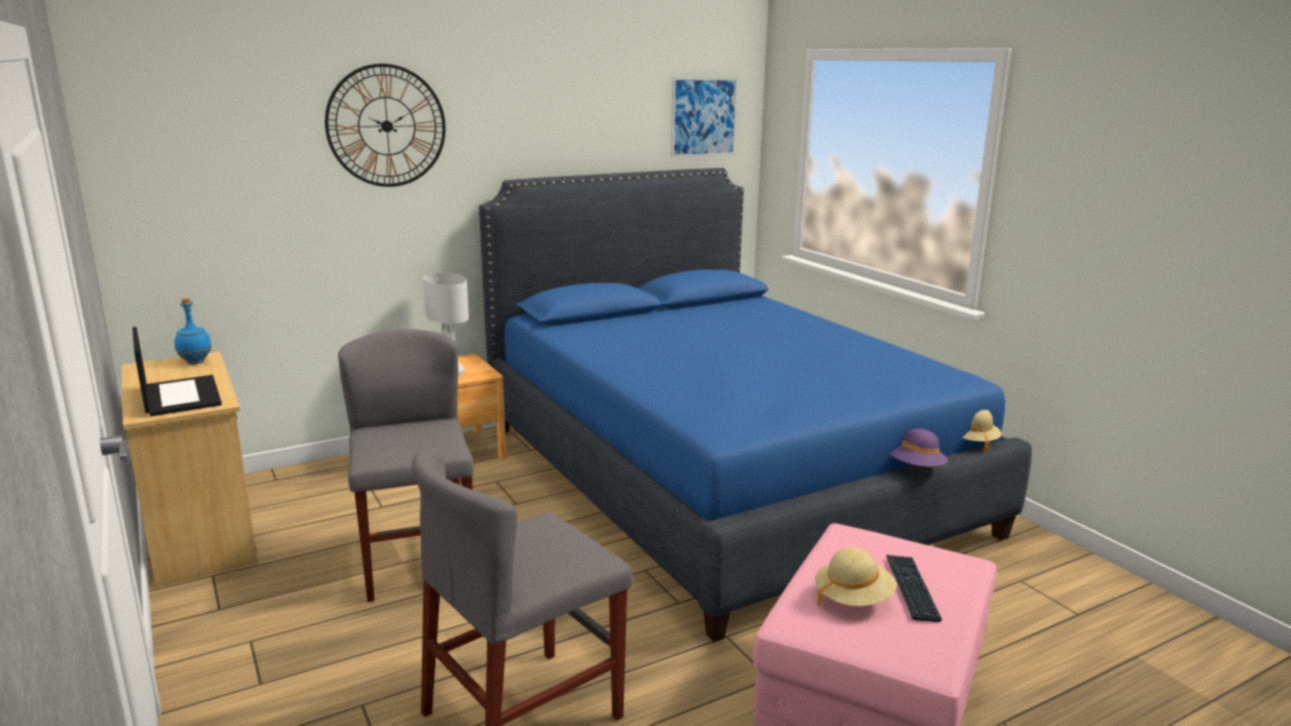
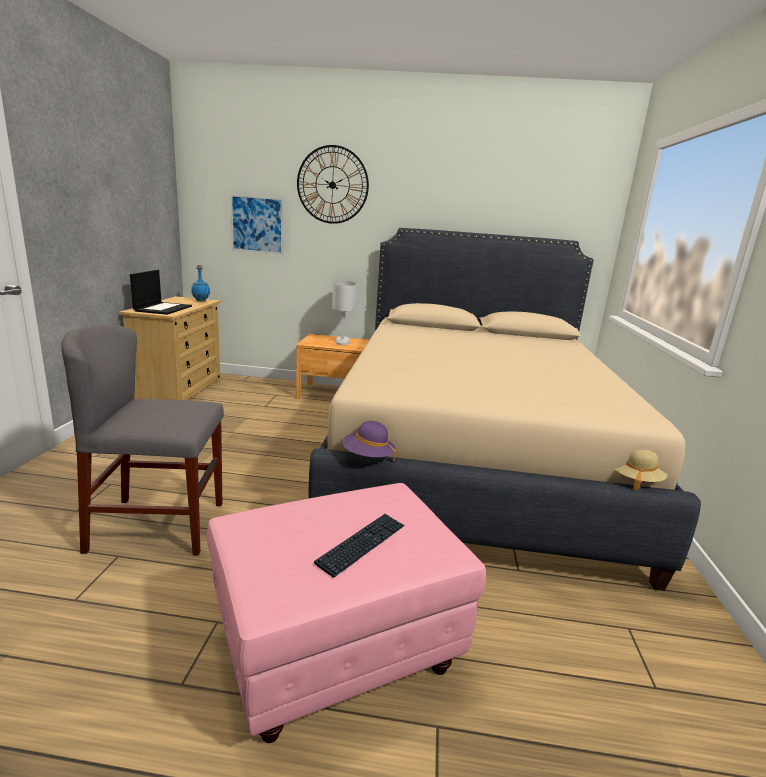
camera: 35 degrees right, 0 degrees up
grey chair [338,329,473,602] -> none
blue bed [479,168,1032,642] -> beige bed [308,228,701,591]
picture [671,77,738,158] -> picture moved to [230,194,283,254]
beige hat [815,547,897,607] -> none
purple hat [890,428,948,467] -> purple hat moved to [342,421,395,461]

